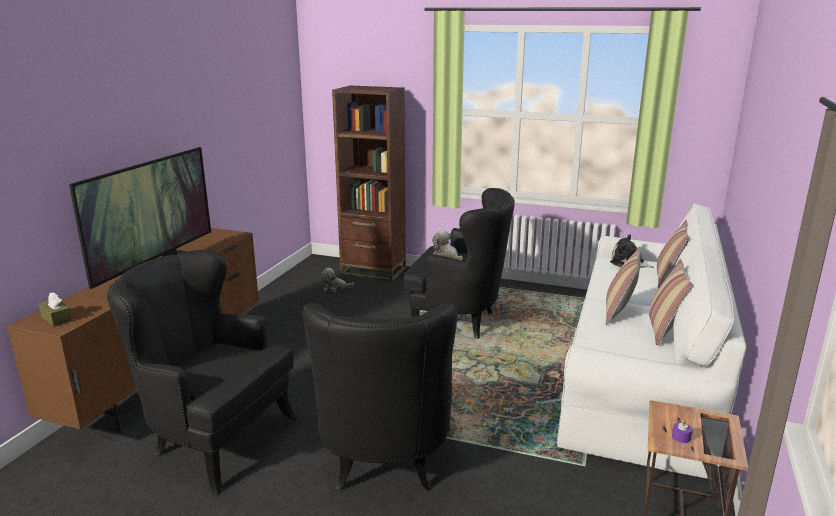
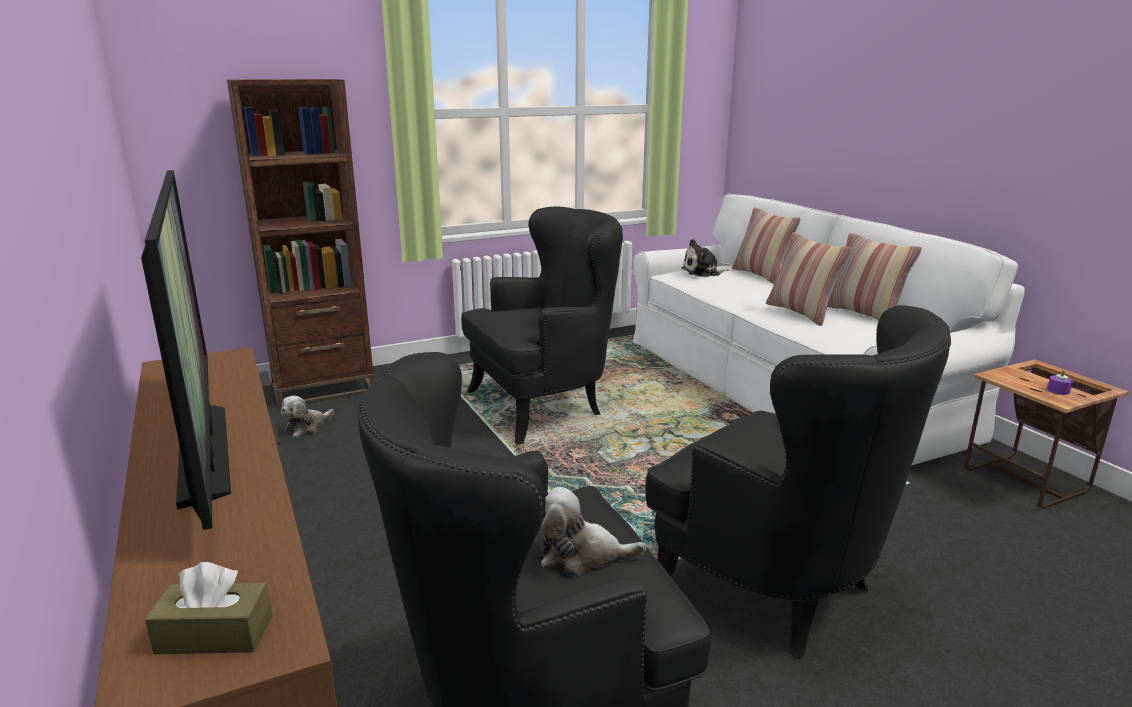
camera: 45 degrees left, 0 degrees up
plush toy [432,231,463,261] -> plush toy moved to [541,487,646,576]

